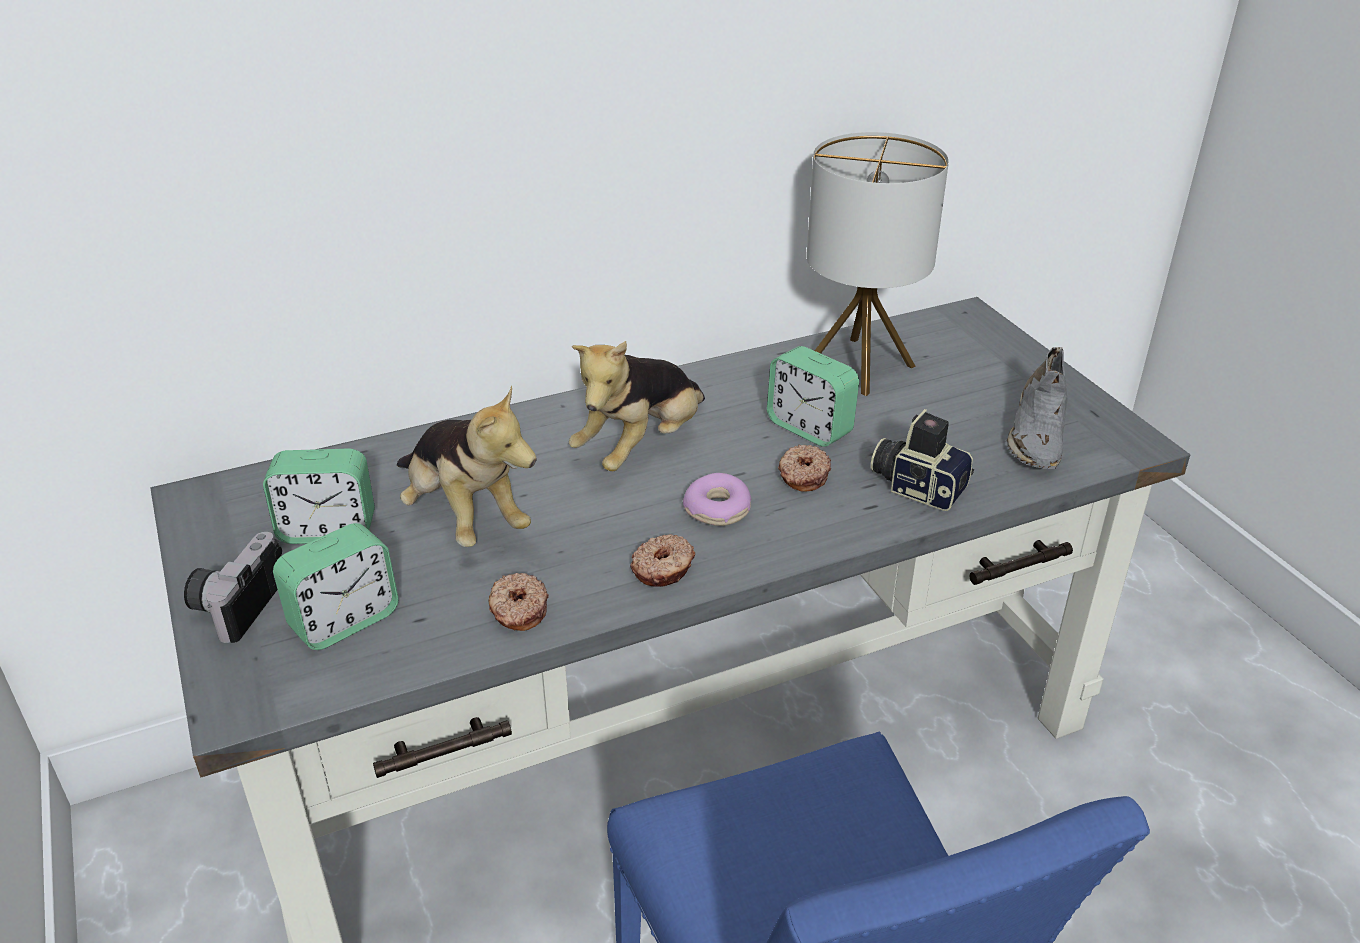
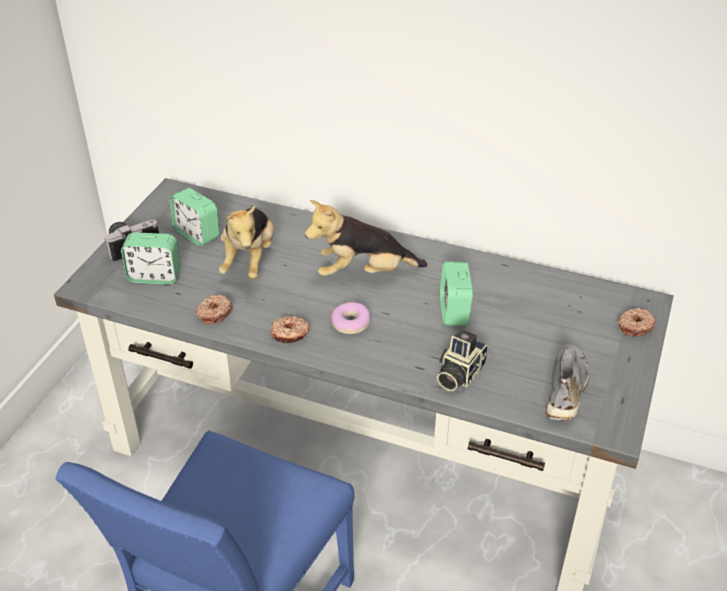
camera: 45 degrees right, 5 degrees up
donut [778,445,831,492] -> donut moved to [618,308,656,336]
table lamp [806,132,949,396] -> none
camera [871,409,974,511] -> camera turned 135 degrees counterclockwise [437,329,488,391]
grey shoe [1006,347,1068,469] -> grey shoe turned 135 degrees clockwise [545,344,589,421]

